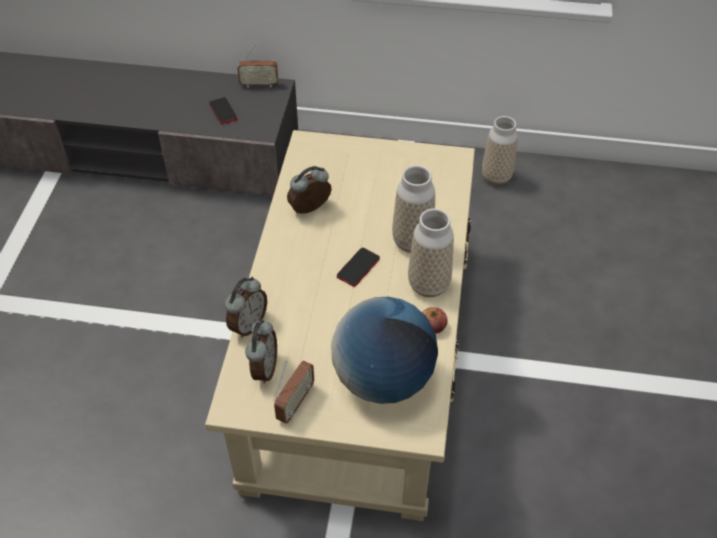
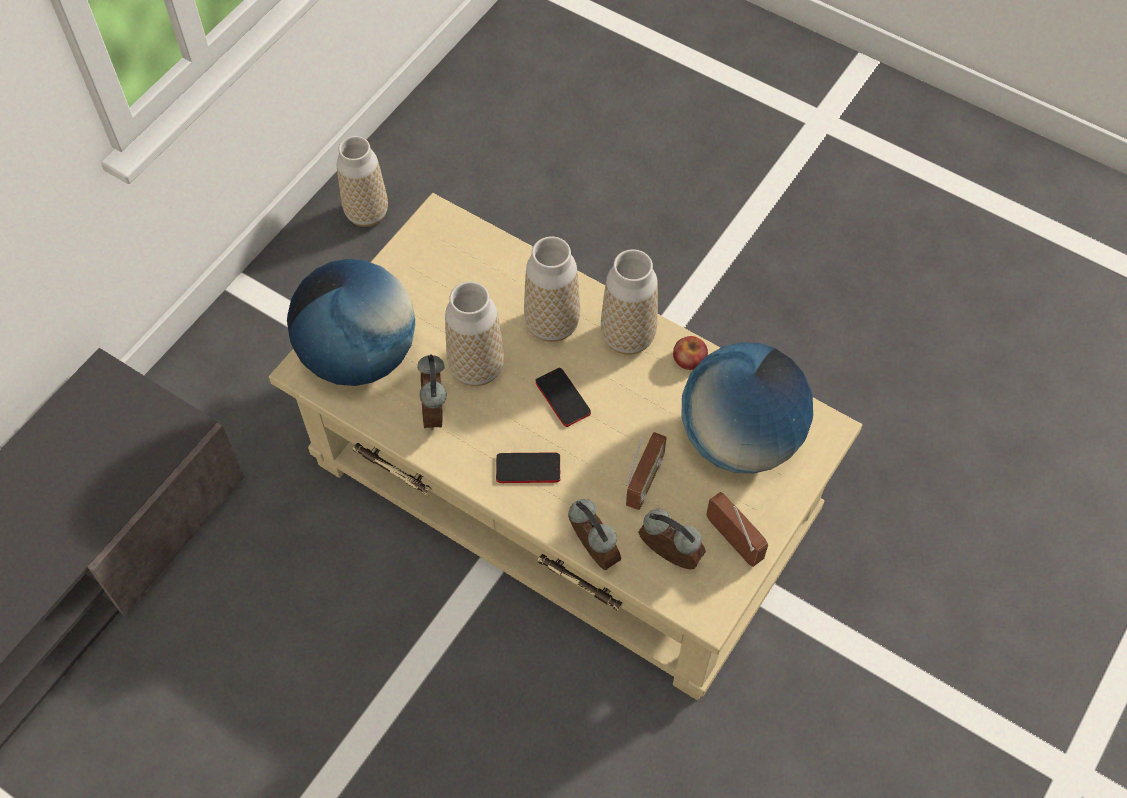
camera: 65 degrees left, 10 degrees up
phone [209,97,238,124] -> phone moved to [496,452,560,483]
radio [237,43,278,88] -> radio moved to [626,432,667,510]
none -> globe [287,259,415,386]
none -> vase [445,281,504,386]

